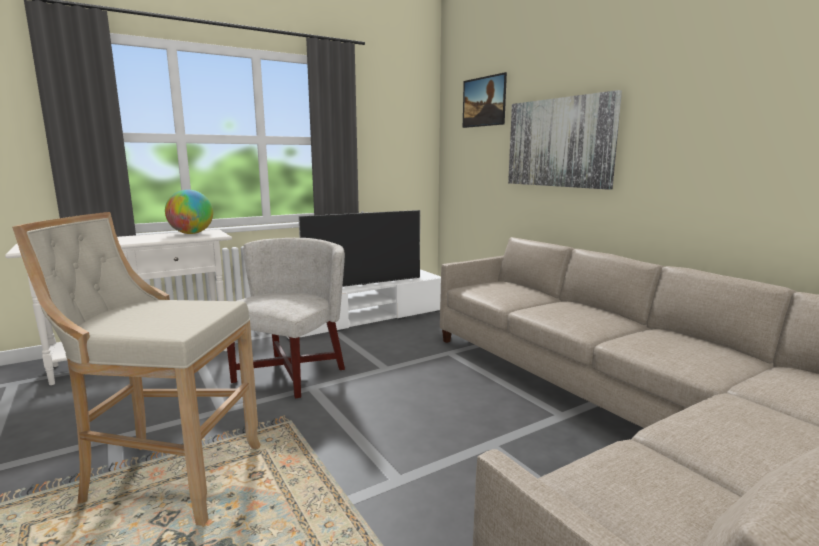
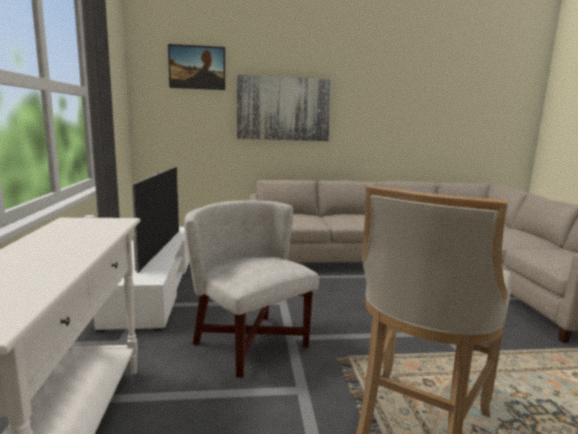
camera: 65 degrees left, 0 degrees up
globe [165,190,213,234] -> none

